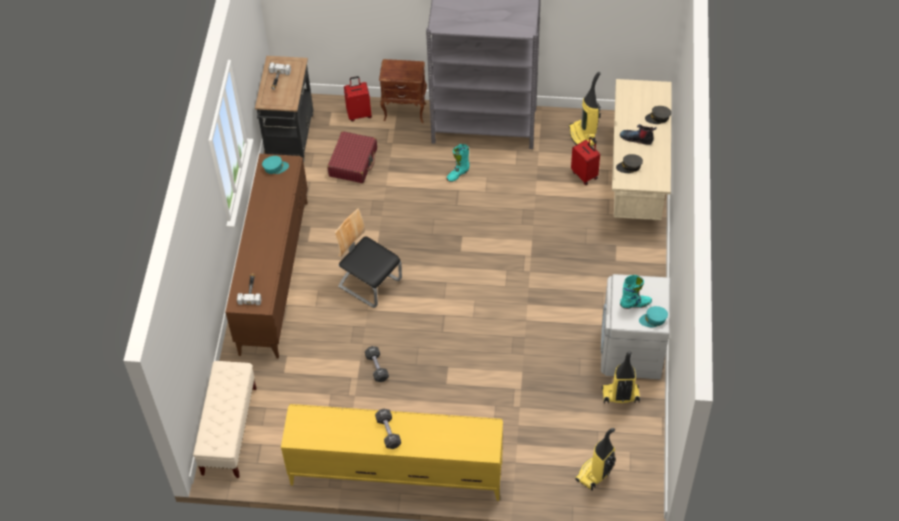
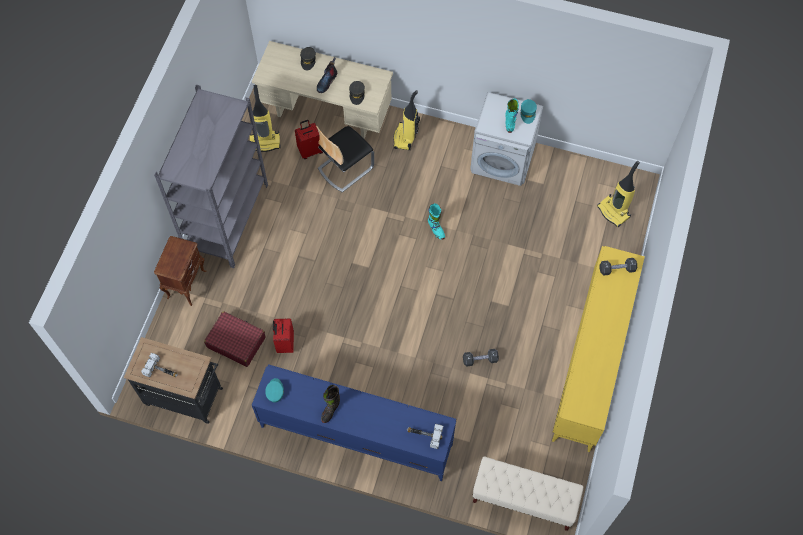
camera: 80 degrees left, 10 degrees up
brown cabinet [225,154,308,359] -> blue cabinet [252,364,456,481]
chair [335,208,402,308] -> chair moved to [316,126,374,192]
red suitcase [344,76,372,121] -> red suitcase moved to [273,319,294,353]
black dumbbell [375,409,401,449] -> black dumbbell moved to [599,258,637,276]
turquoise boot [446,144,470,182] -> turquoise boot moved to [428,203,445,240]
vacuum cleaner [602,352,640,404] -> vacuum cleaner moved to [393,90,420,150]
none -> black boot [321,385,340,423]

